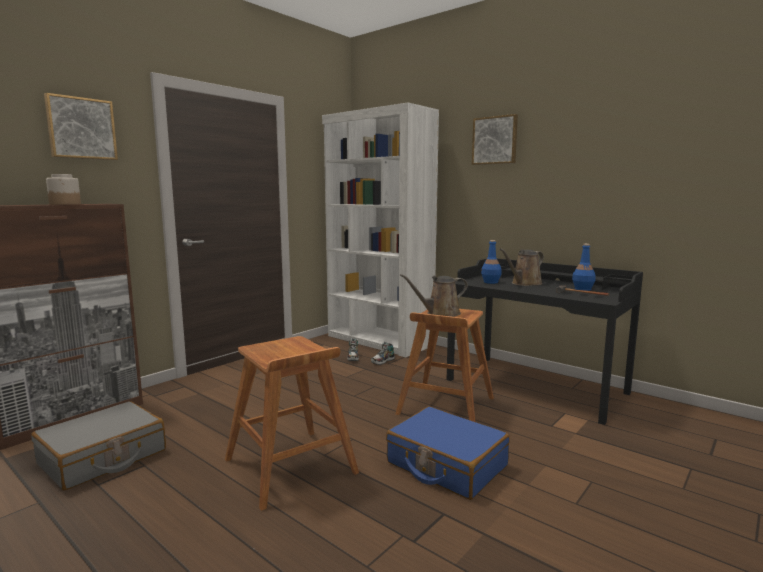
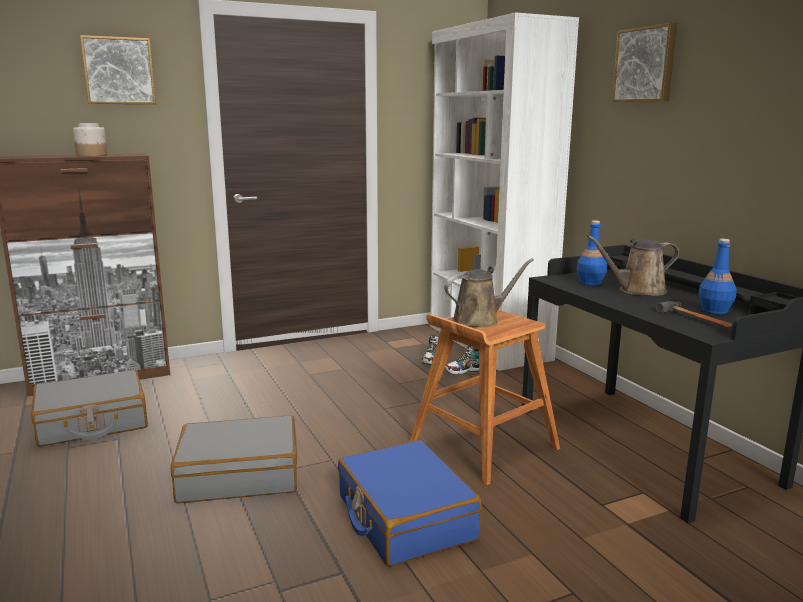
camera: 25 degrees right, 5 degrees up
brown stool [225,336,359,511] -> grey suitcase [171,415,297,503]
brown watering can [400,274,468,317] -> brown watering can turned 150 degrees clockwise [444,258,534,327]

